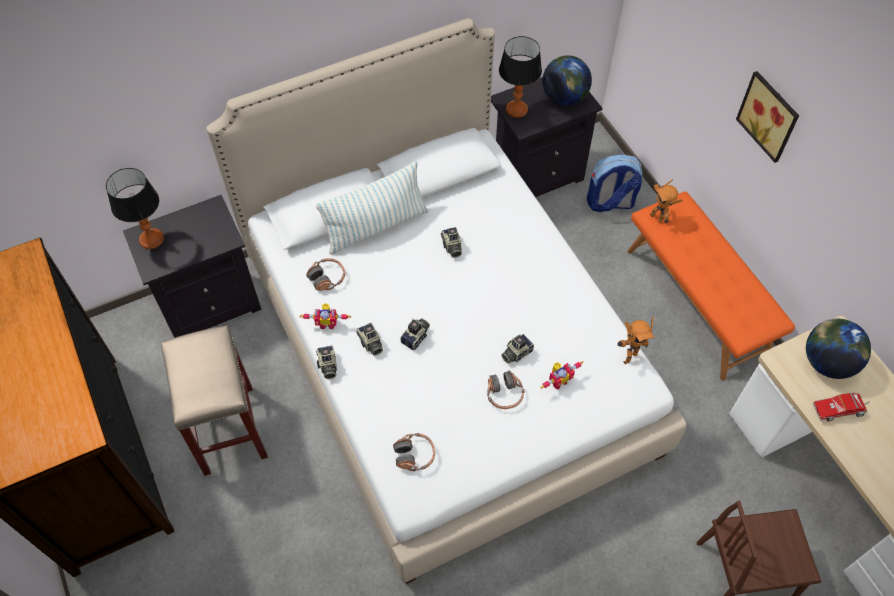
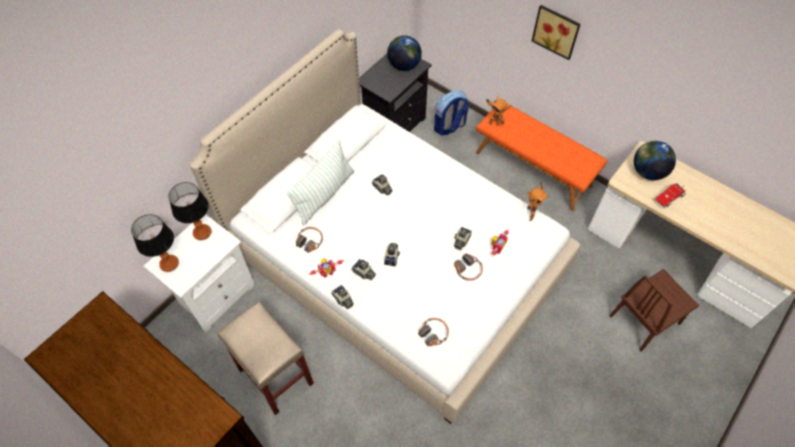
camera: 25 degrees left, 0 degrees up
black nightstand [123,195,261,338] -> white nightstand [144,215,255,333]
table lamp [499,36,542,118] -> table lamp moved to [169,182,211,240]

